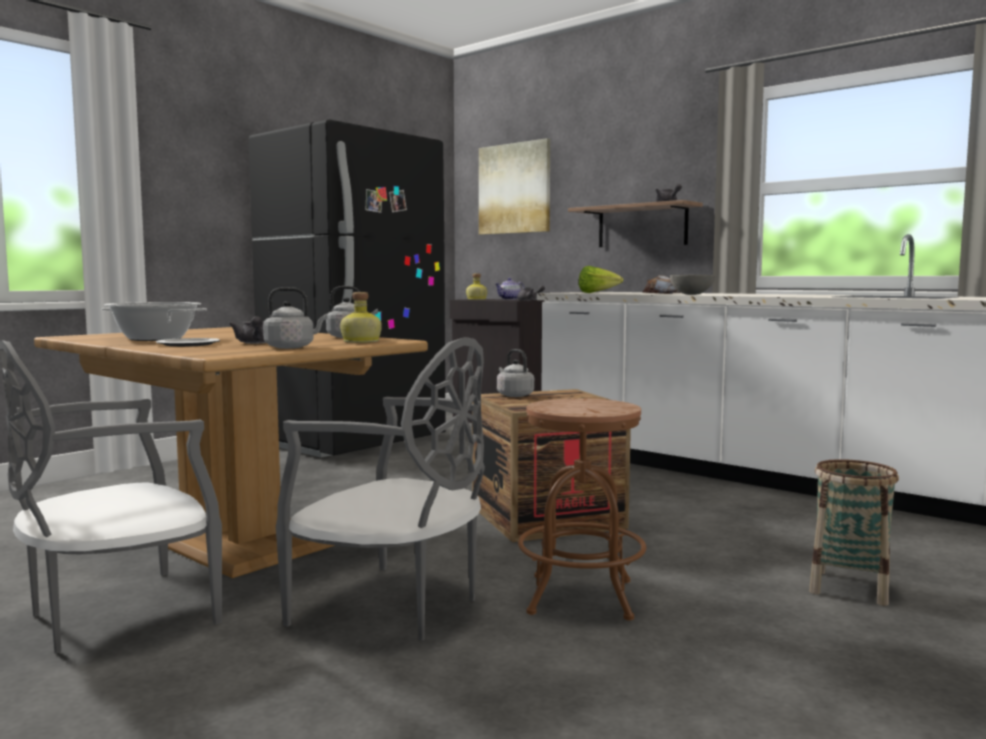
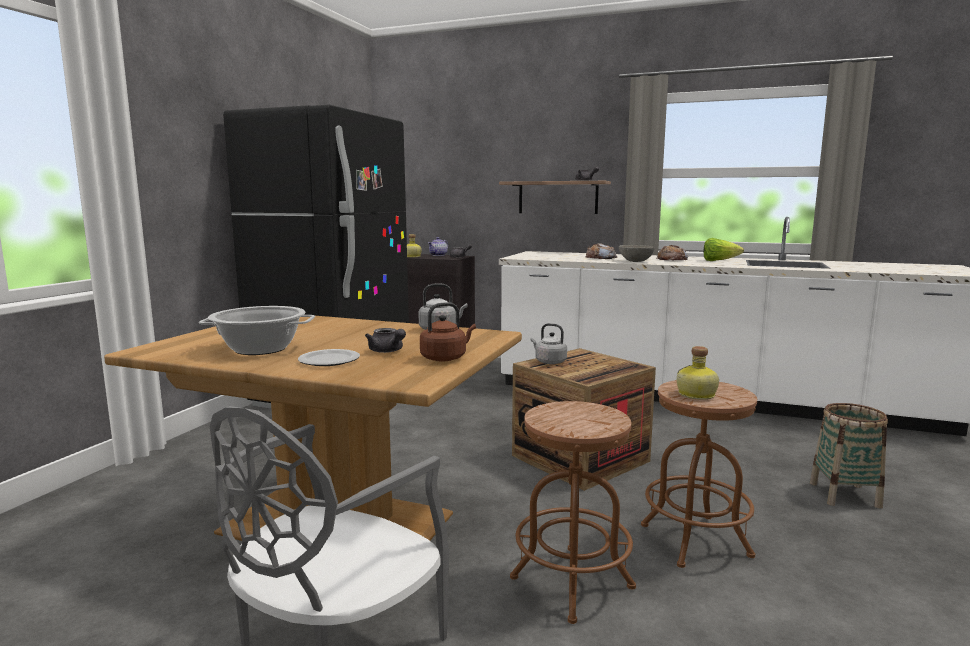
camera: 20 degrees left, 5 degrees up
grey kettle [263,287,327,349] -> brown kettle [420,302,476,362]
grey chair [276,337,485,641] -> brown stool [510,401,636,624]
bottle [340,292,382,343] -> bottle moved to [677,346,719,400]
picture [479,138,550,235] -> none
lettuce [579,266,623,293] -> lettuce moved to [703,238,744,261]
none -> bread [657,245,688,260]

